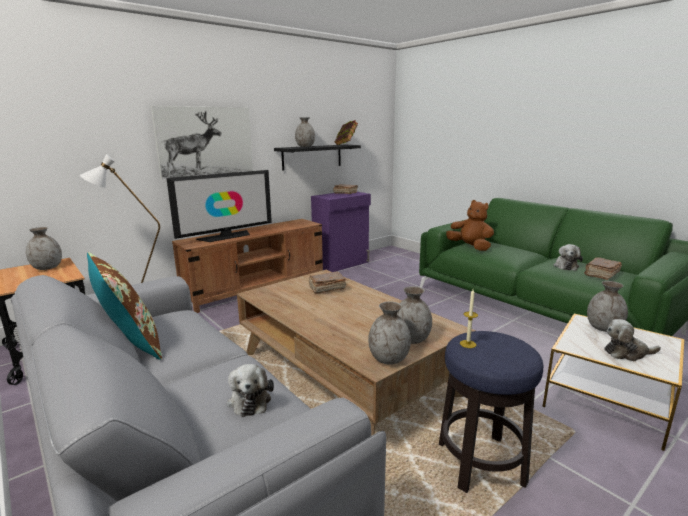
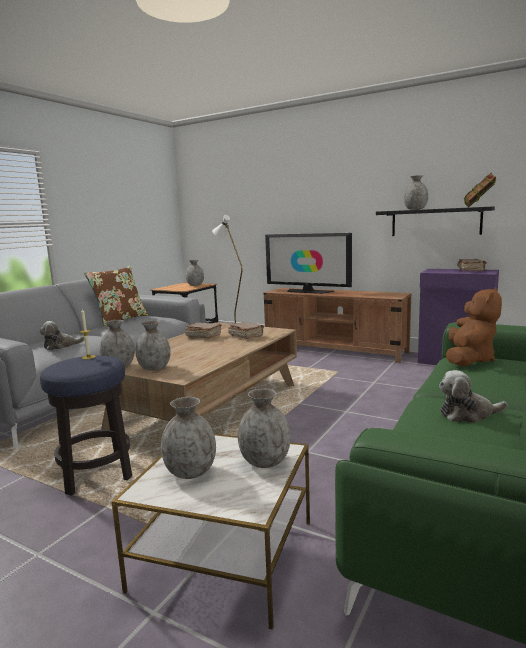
camera: 70 degrees right, 5 degrees down
picture [151,106,253,179] -> none
brown book [584,257,622,280] -> brown book moved to [185,322,222,338]
plush toy [604,319,661,361] -> grey vase [161,397,216,479]

